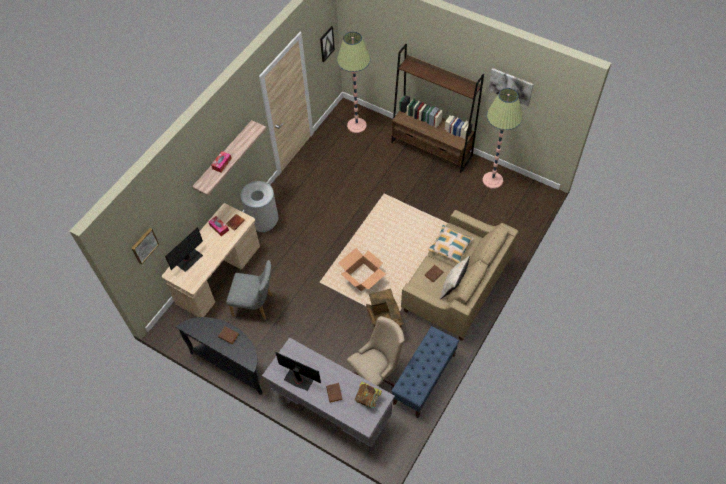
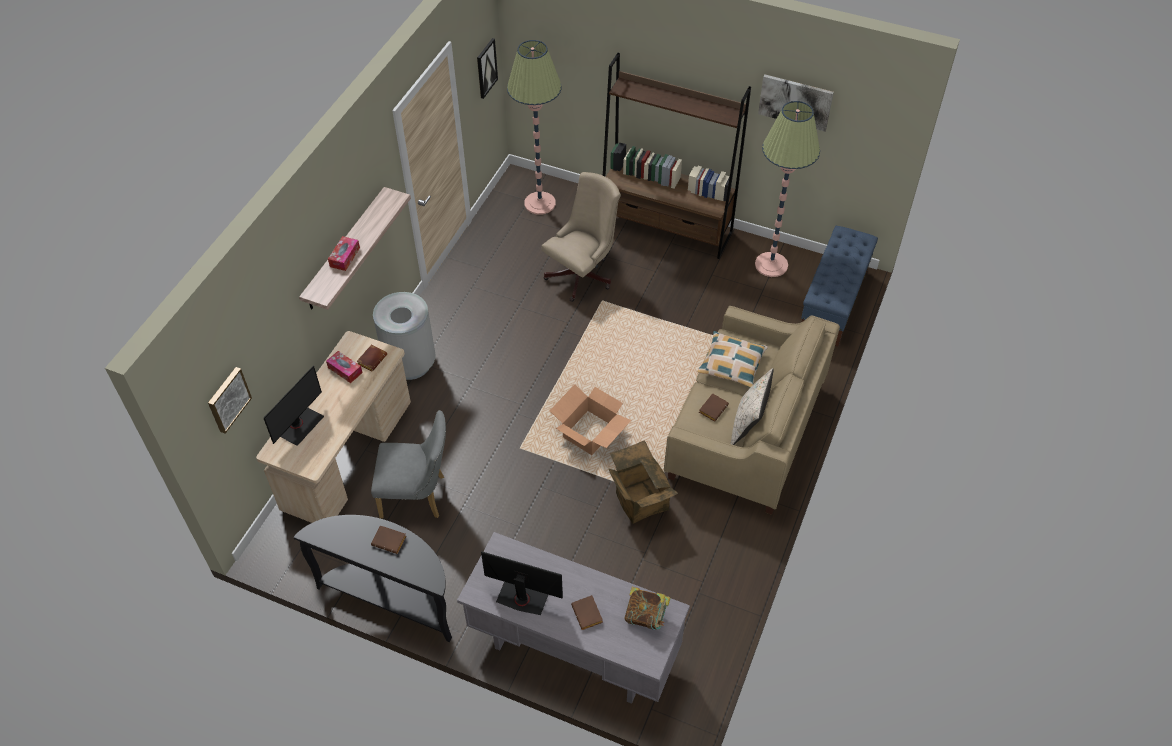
camera: 10 degrees left, 5 degrees down
beige office chair [347,316,405,389] -> beige office chair moved to [542,172,621,302]
blue bench [391,326,459,418] -> blue bench moved to [801,226,878,347]

